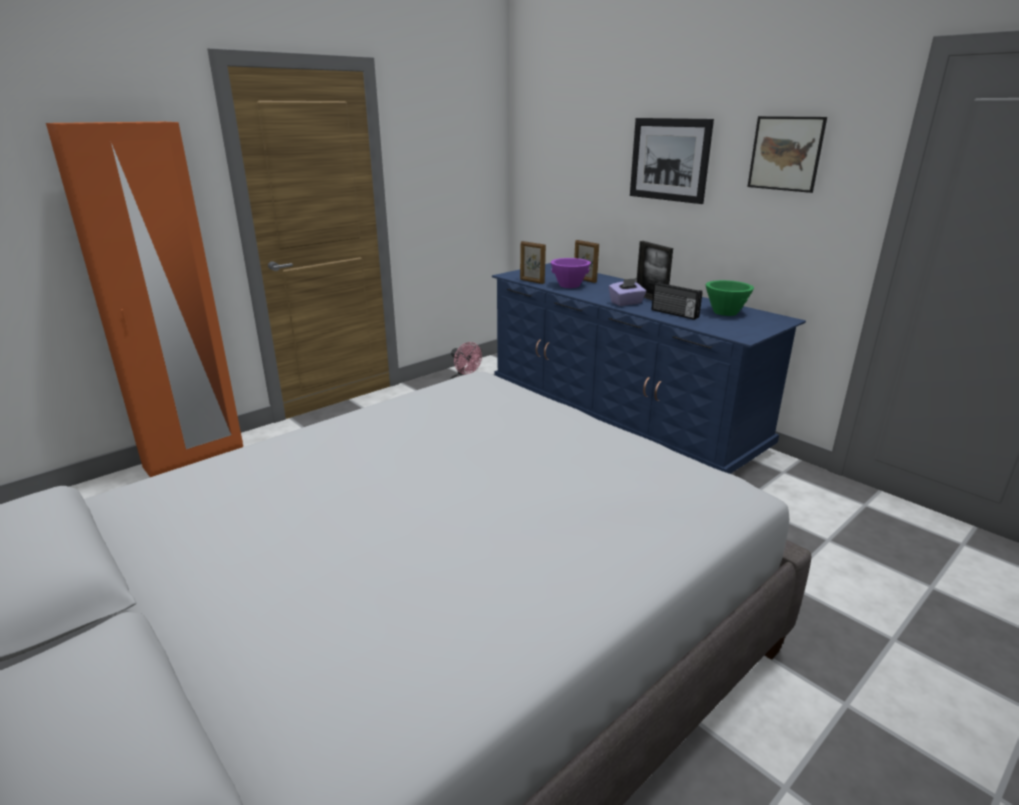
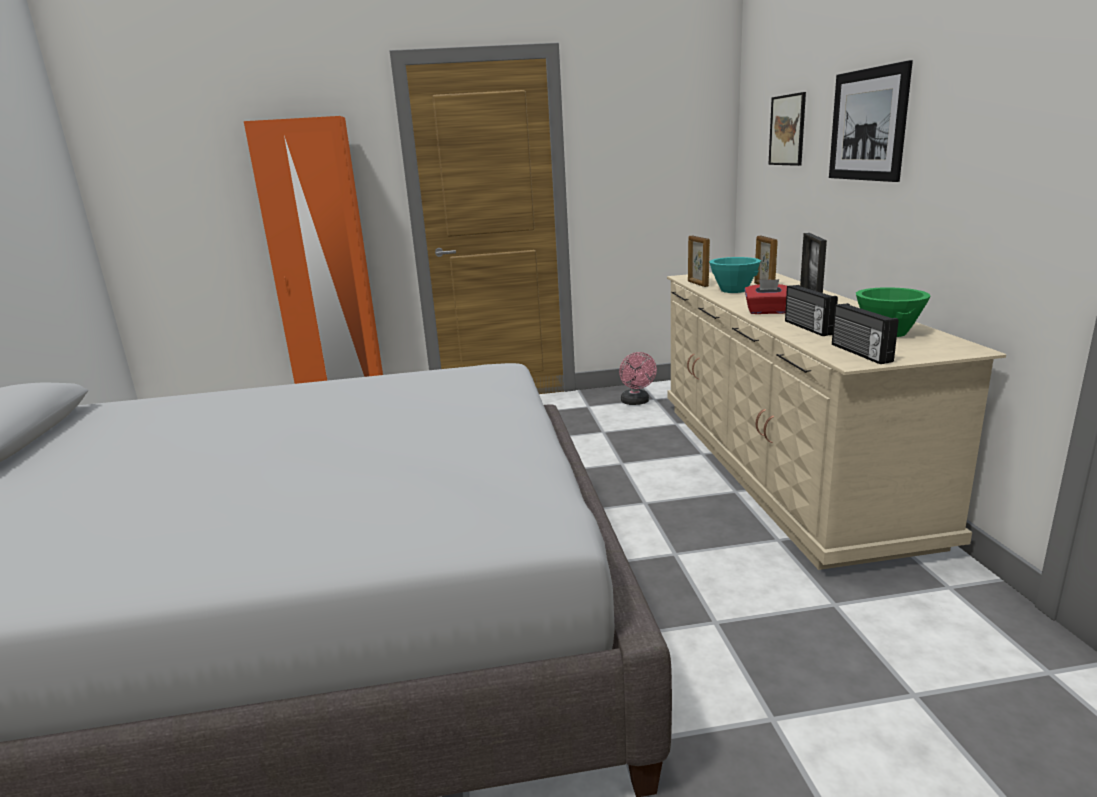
camera: 35 degrees right, 5 degrees down
blue dresser [492,263,806,474] -> beige dresser [667,272,1006,570]
purple bowl [551,258,591,288] -> turquoise bowl [709,257,761,293]
purple tissue box [609,278,646,306] -> red tissue box [745,279,787,314]
picture [748,116,827,193] -> picture moved to [769,92,806,166]
none -> radio [832,303,898,364]

